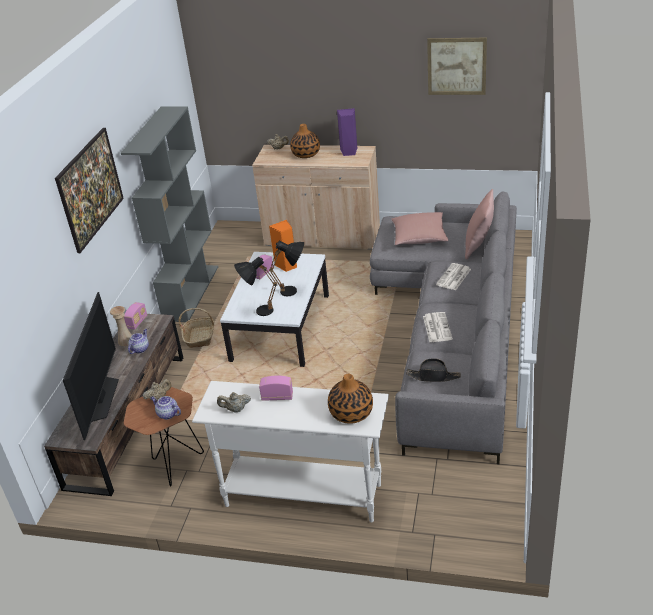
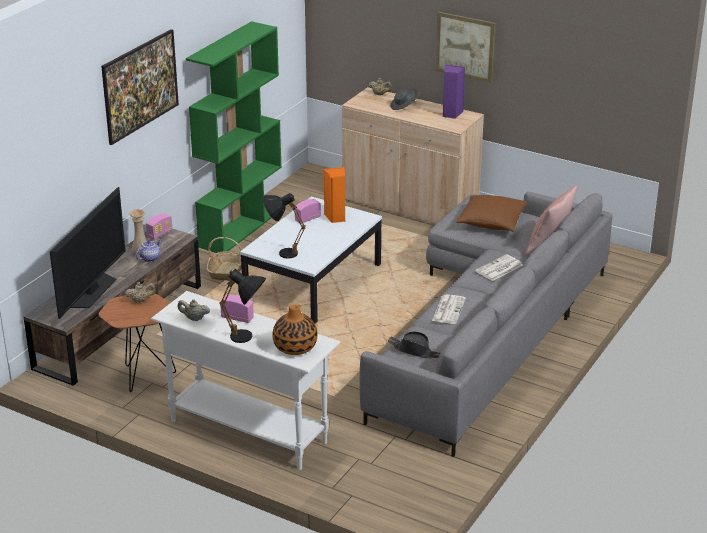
camera: 15 degrees right, 5 degrees down
grey bookcase [121,107,218,322] -> green bookcase [186,21,282,253]
teapot [150,396,181,420] -> none
black table lamp [269,241,304,296] -> black table lamp moved to [219,269,266,343]
vase [290,124,320,158] -> grey hat [390,88,419,110]
pink pillow [391,212,448,245] -> brown pillow [456,195,528,231]
picture [427,38,487,95] -> picture moved to [435,12,495,83]

